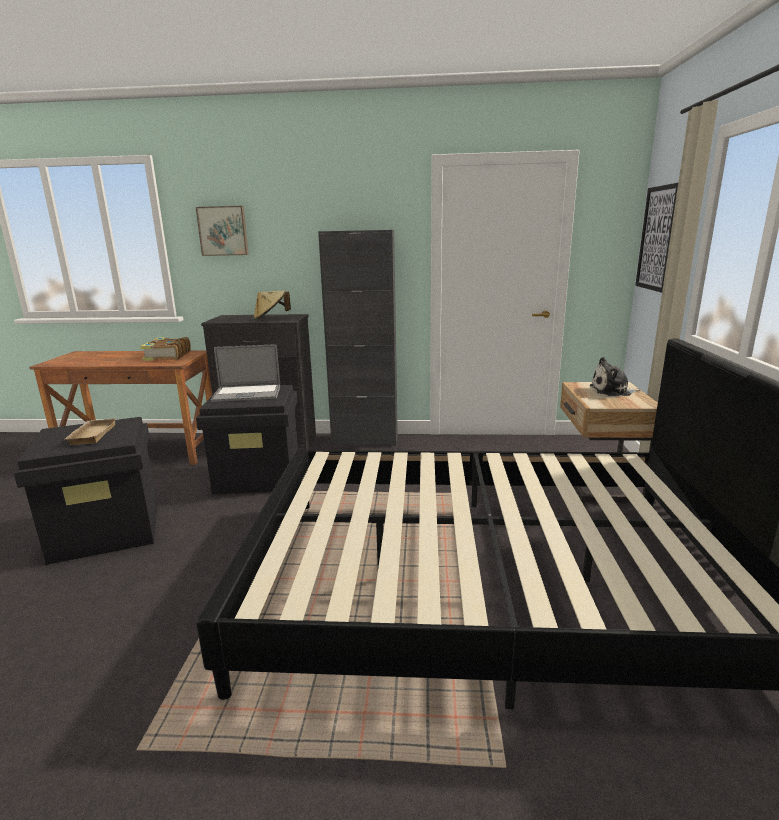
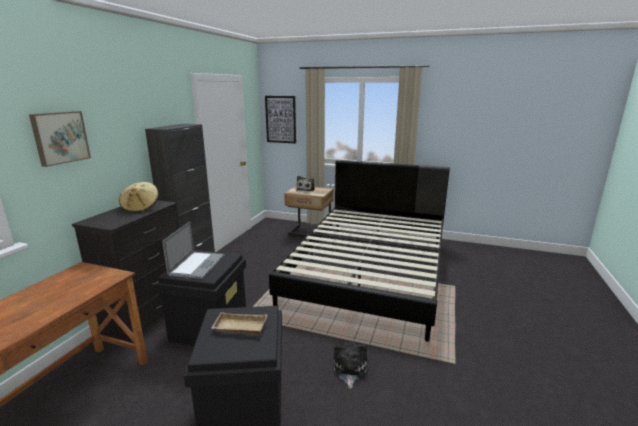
camera: 75 degrees left, 0 degrees up
book [140,337,191,361] -> none
none -> plush toy [334,342,367,388]

